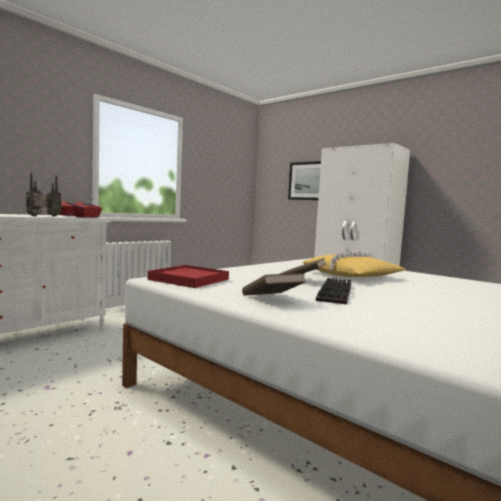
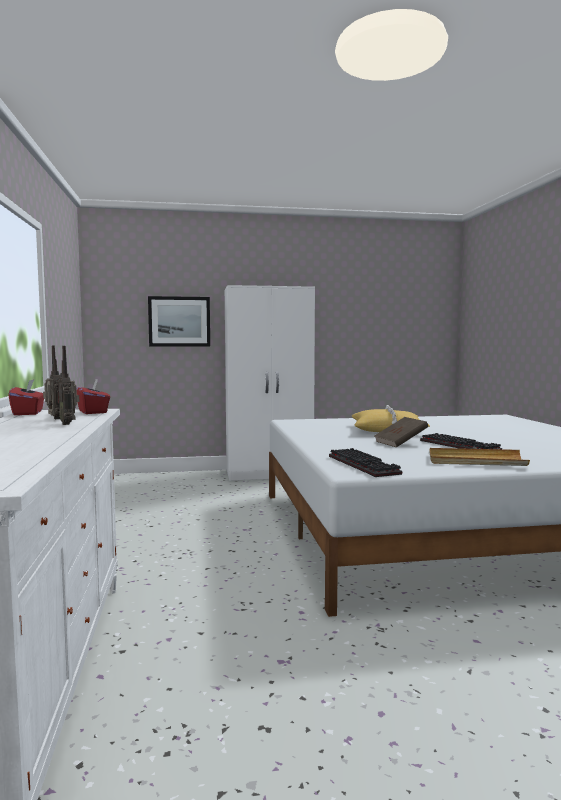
camera: 50 degrees left, 0 degrees up
red tray [148,265,229,288] -> keyboard [329,448,402,477]
brown book [242,273,306,296] -> beige tray [430,448,530,466]

